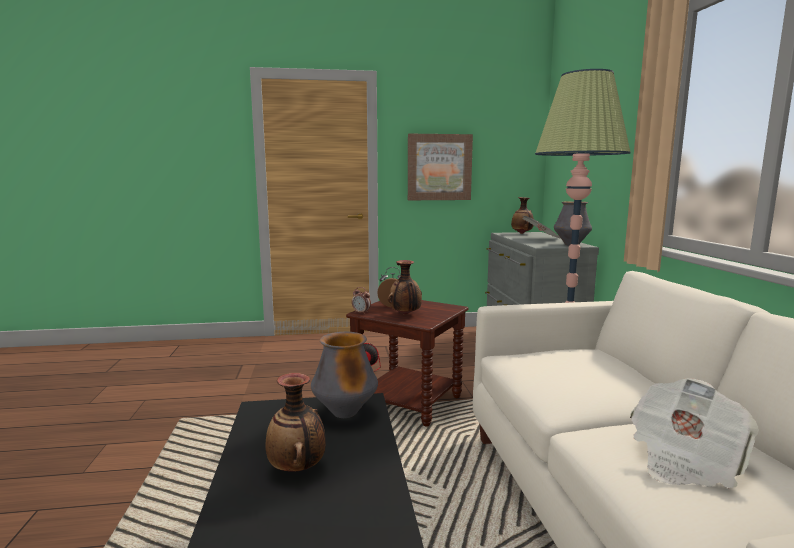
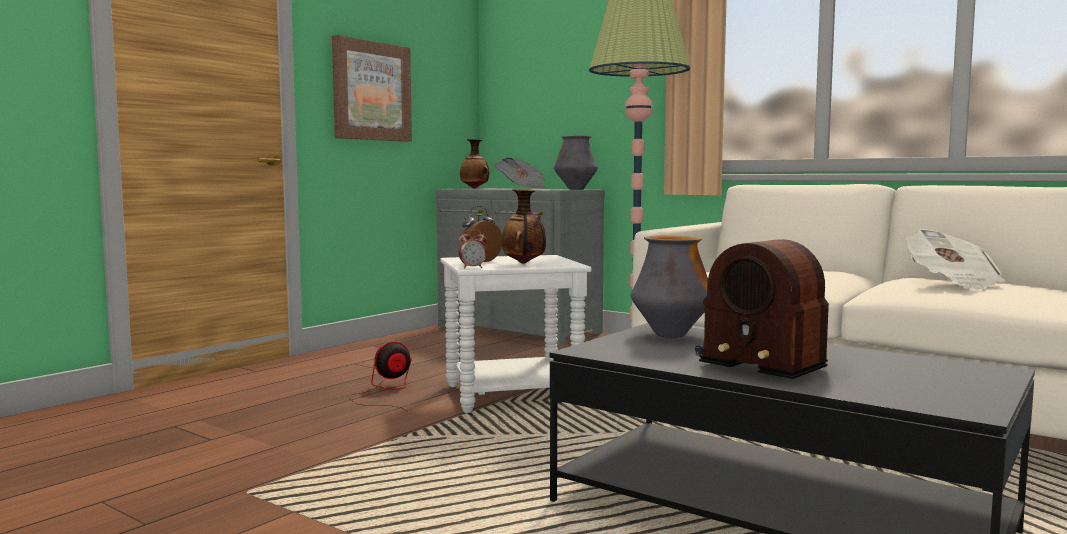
camera: 45 degrees left, 5 degrees down
vase [266,373,326,471] -> radio [695,239,829,379]
brown side table [346,300,468,427] -> white side table [440,255,592,413]

